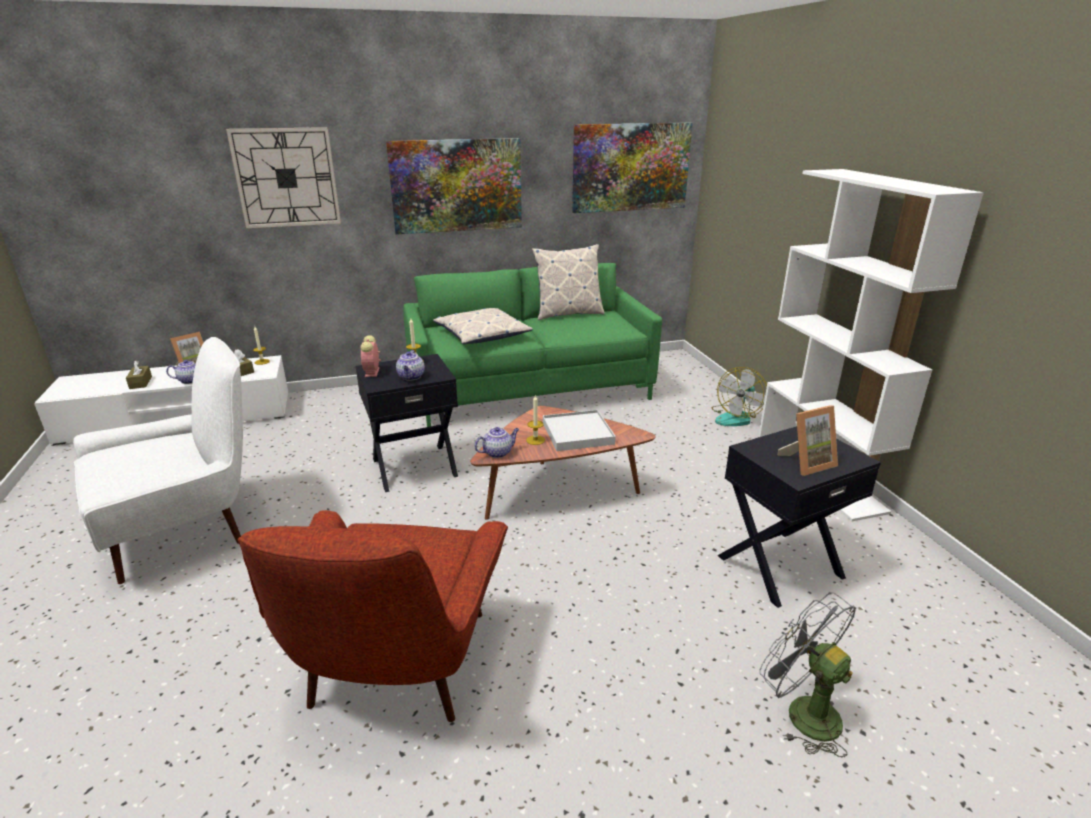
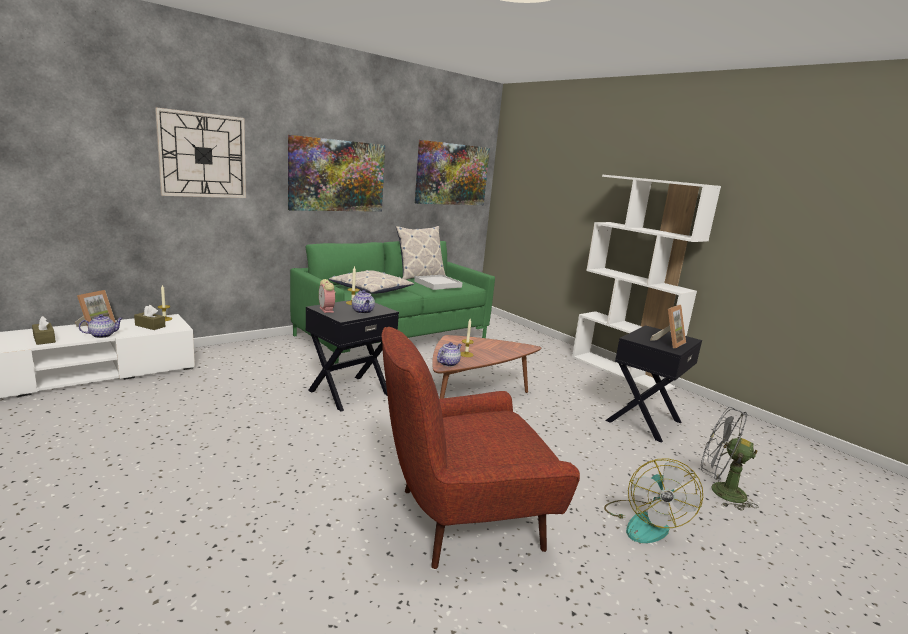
camera: 25 degrees left, 10 degrees down
white armchair [73,337,243,584] -> none
red armchair [238,510,508,722] -> red armchair turned 90 degrees clockwise [382,327,580,569]
white tray [543,410,616,451] -> white tray moved to [414,275,462,290]
fan [712,367,767,426] -> fan moved to [604,458,703,543]

